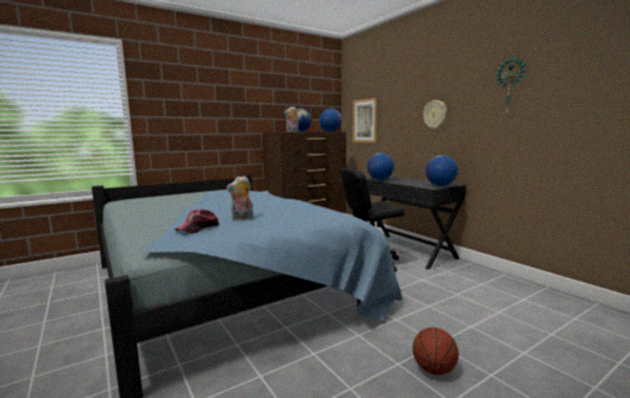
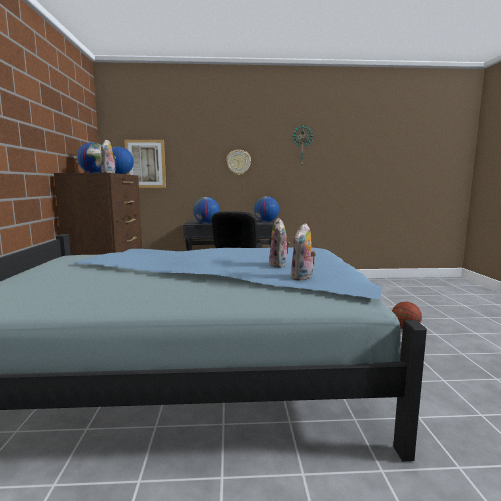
camera: 60 degrees left, 0 degrees up
cap [175,209,219,234] -> plush toy [291,223,316,281]

